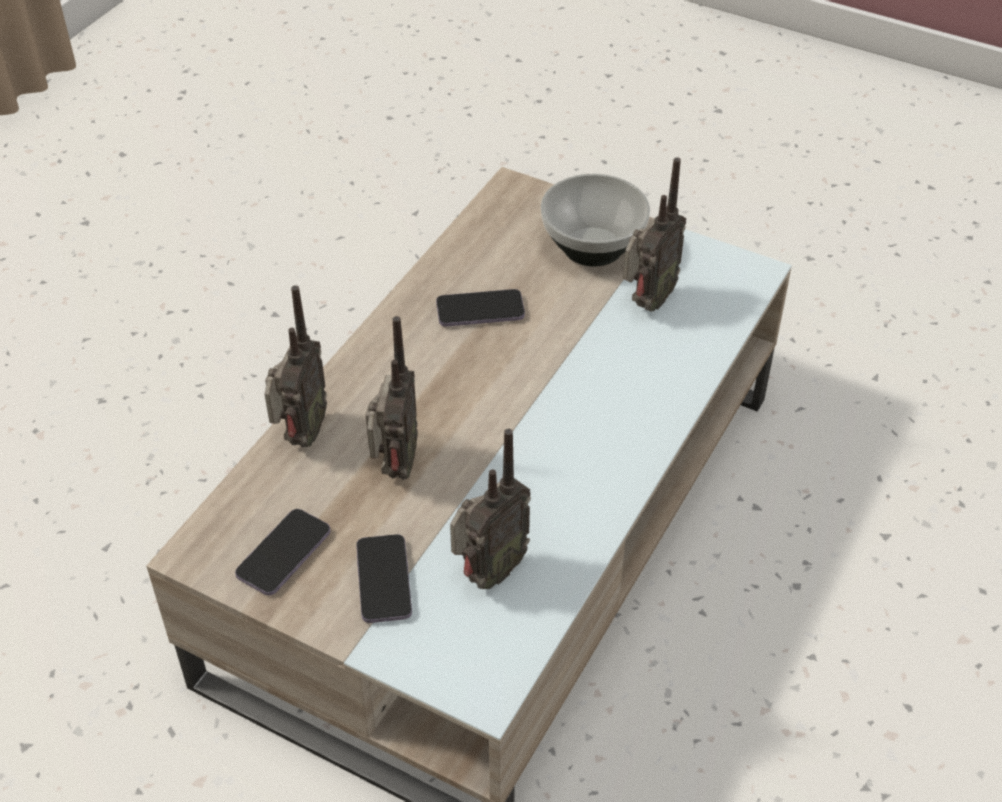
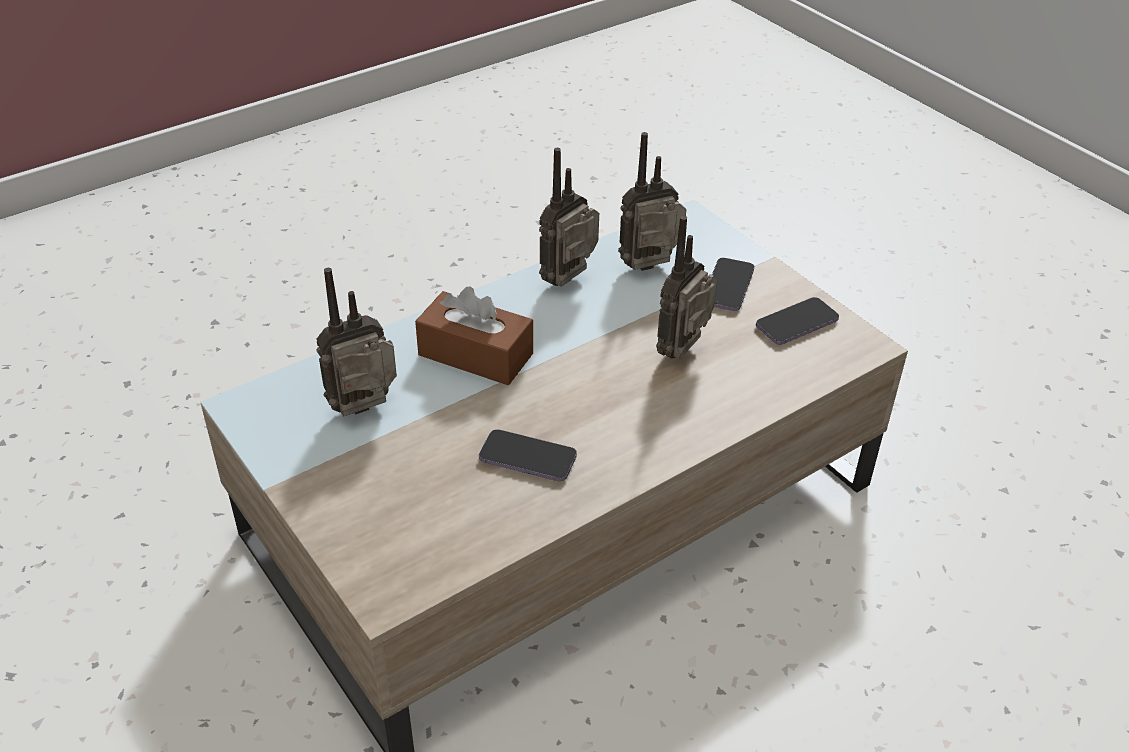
camera: 155 degrees left, 5 degrees down
radio [265,285,327,447] -> radio moved to [539,148,599,286]
bowl [541,174,650,266] -> none
none -> brown tissue box [415,287,533,385]

